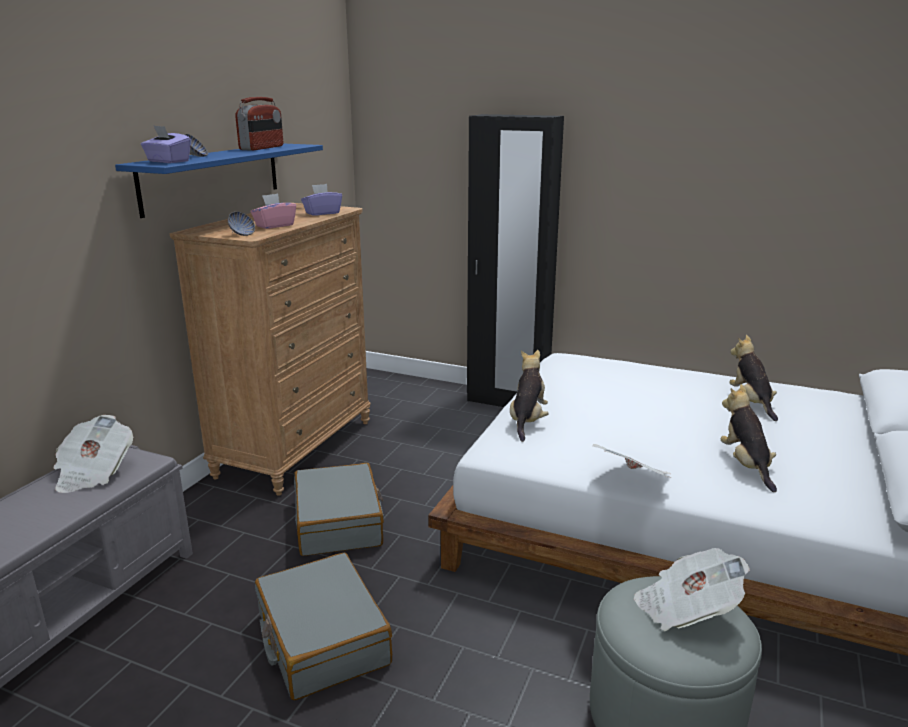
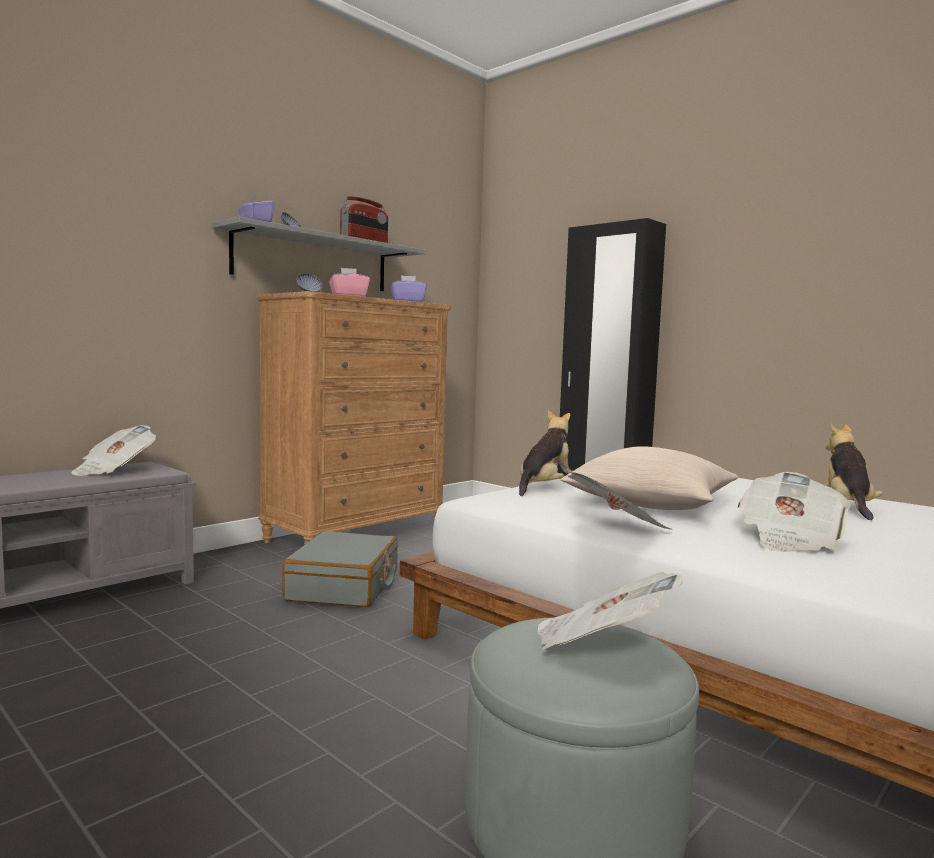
camera: 20 degrees right, 15 degrees down
blue shelf [115,143,323,218] -> grey shelf [212,217,425,291]
grey suitcase [255,553,392,700] -> none
plush toy [721,384,777,492] -> newspaper [738,472,851,552]
none -> beige pillow [560,446,738,510]

